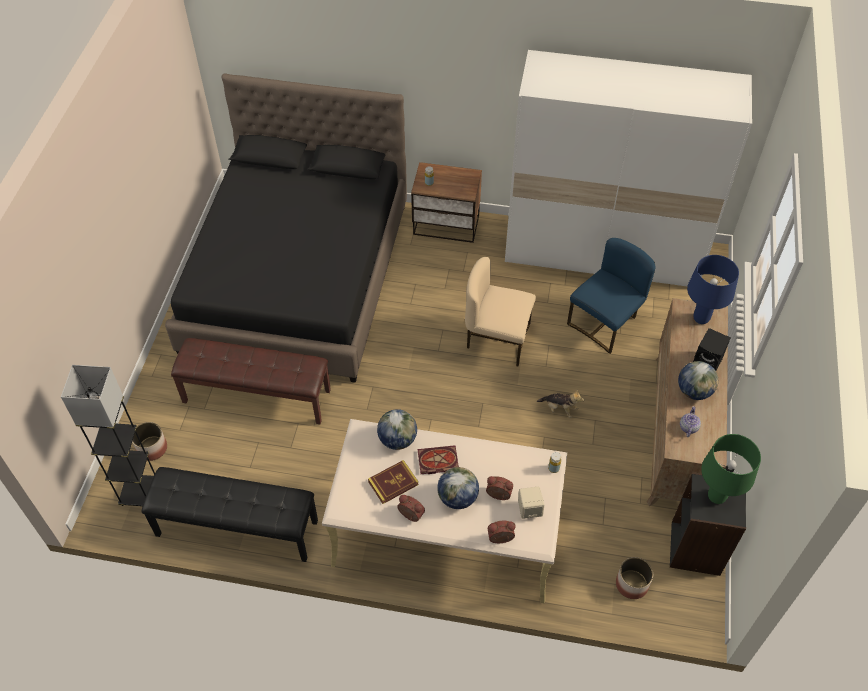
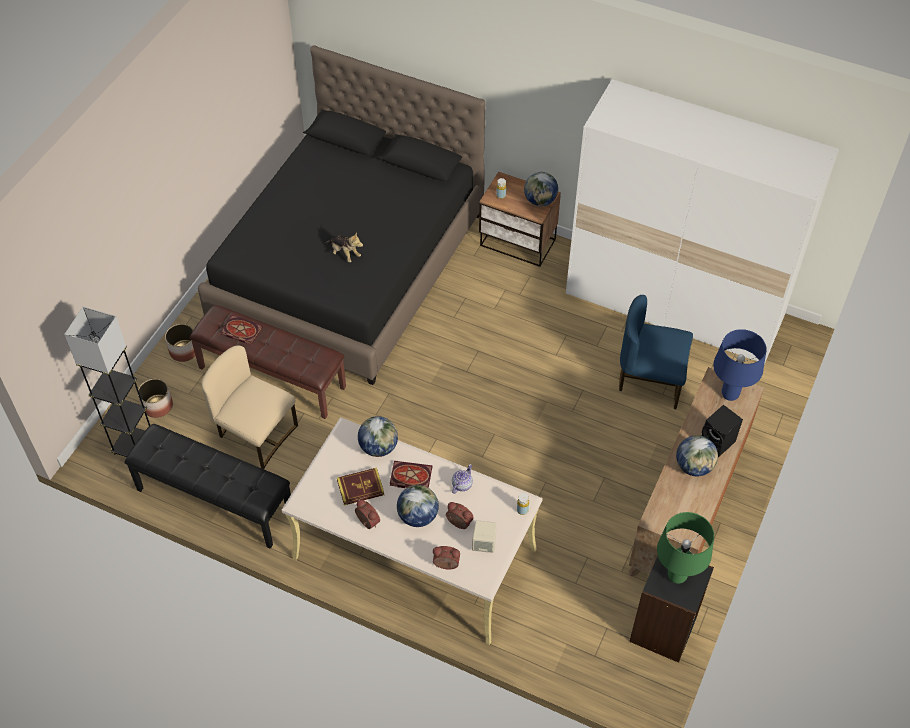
camera: 15 degrees right, 0 degrees up
beige chair [465,257,536,367] -> beige chair moved to [202,345,298,469]
plush toy [537,389,584,418] -> plush toy moved to [326,232,363,262]
blue chair [567,238,655,354] -> blue chair turned 135 degrees counterclockwise [619,295,693,409]
planter [616,557,653,599] -> planter moved to [165,324,195,362]
teapot [680,406,701,437] -> teapot moved to [452,464,473,494]
none -> book [221,315,263,345]
none -> globe [524,172,558,206]

